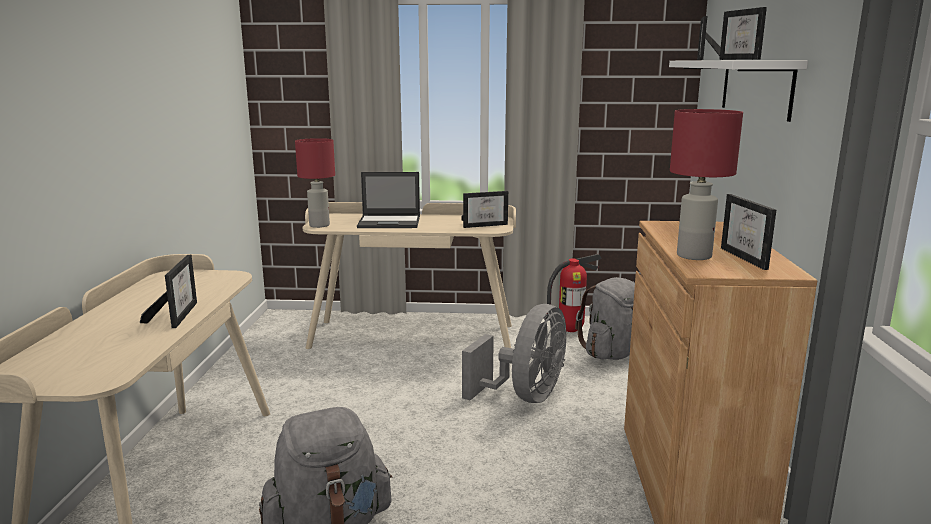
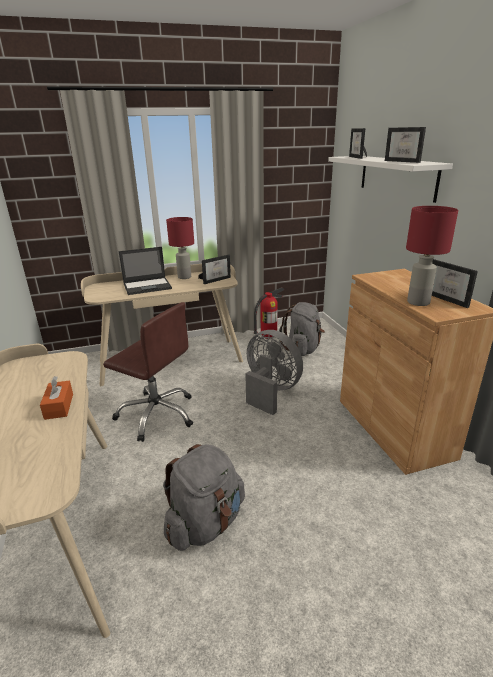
camera: 20 degrees left, 10 degrees up
picture frame [140,255,197,328] -> orange tissue box [40,376,73,420]
red table lamp [295,138,335,228] -> red table lamp moved to [166,217,194,279]
grey fan [462,304,566,403] -> grey fan turned 60 degrees counterclockwise [245,330,303,415]
none -> brown office chair [103,302,193,442]

